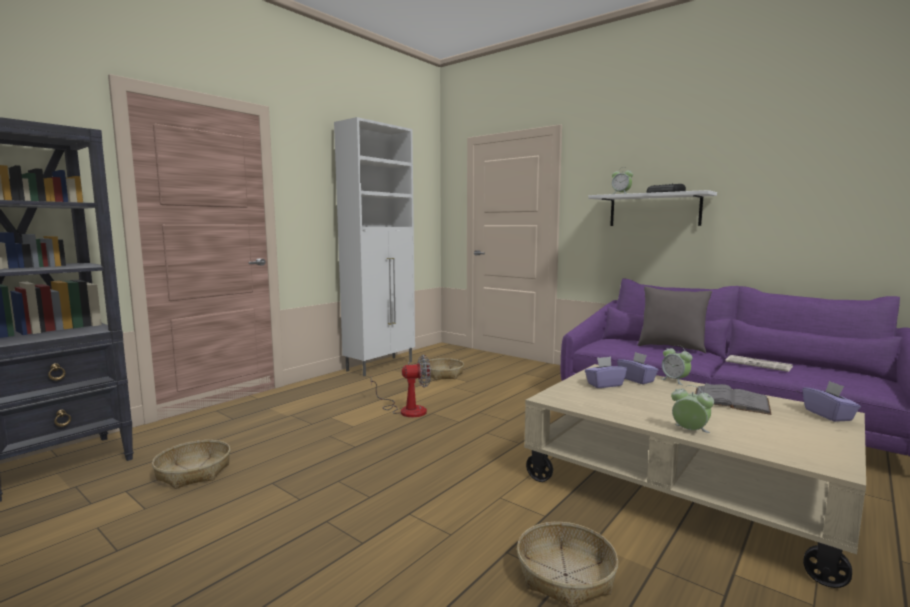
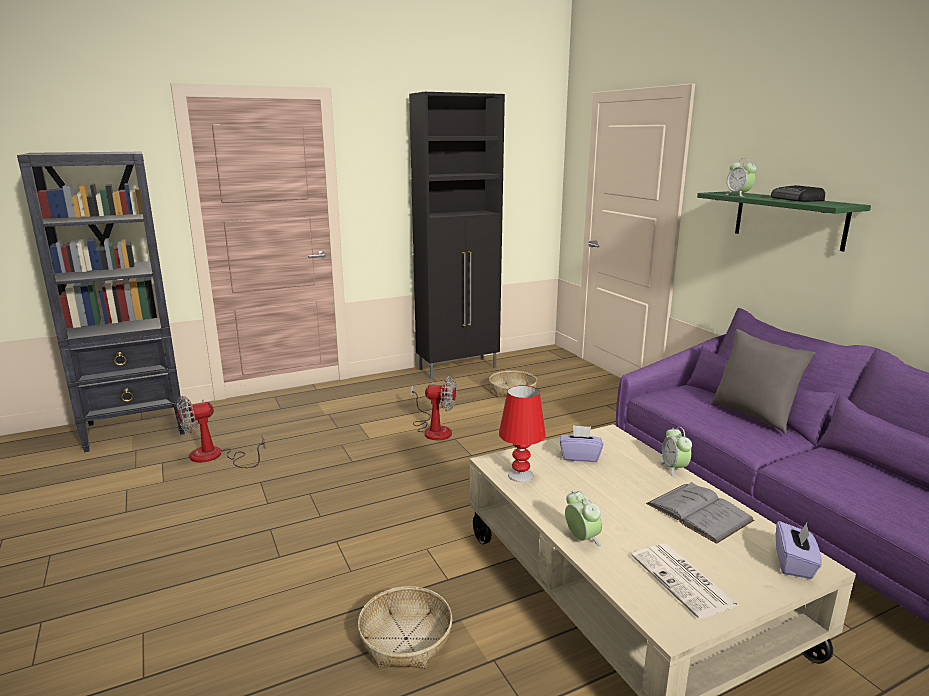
camera: 25 degrees right, 10 degrees up
basket [152,440,230,489] -> fan [177,396,266,468]
white cabinet [334,117,415,376] -> black cabinet [409,92,505,379]
white shelf [588,190,717,226] -> green shelf [697,191,871,252]
purple tissue box [617,352,658,384] -> none
newspaper [725,355,793,372] -> newspaper moved to [631,543,739,619]
none -> red table lamp [499,385,546,483]

